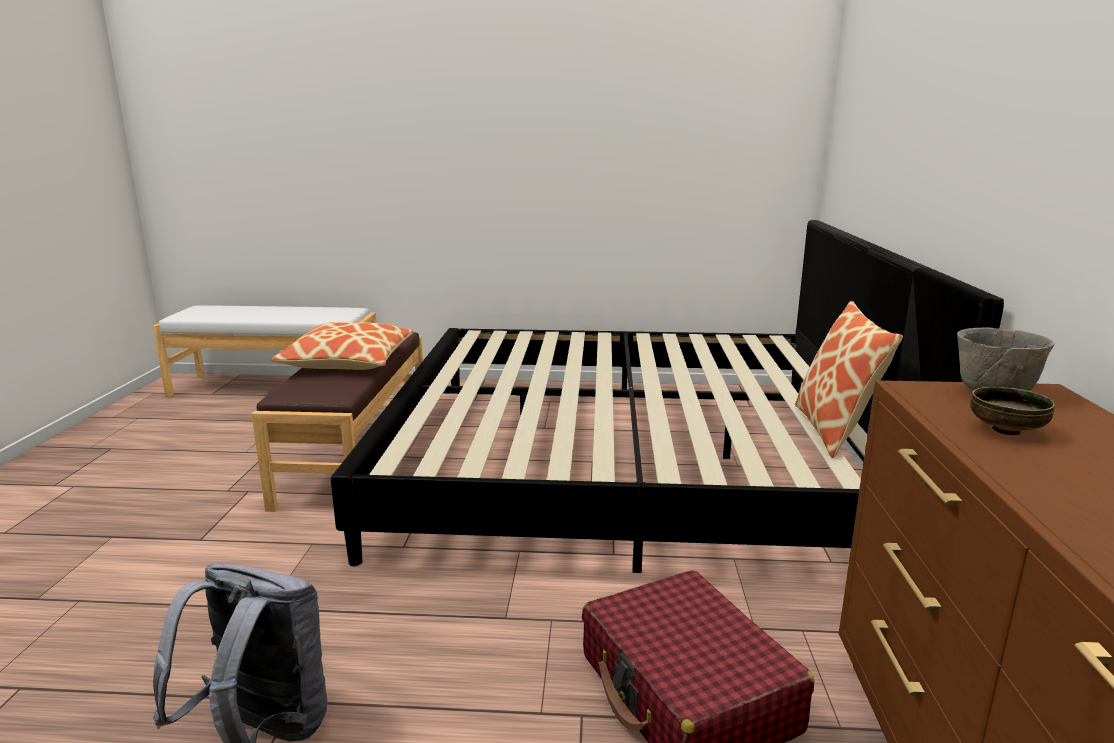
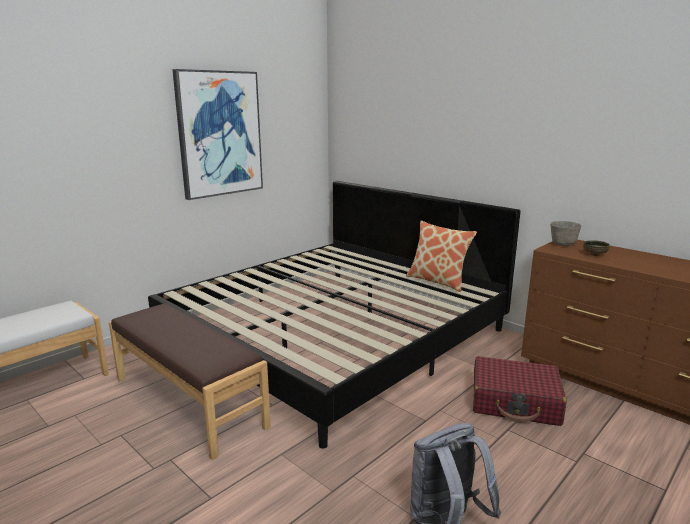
camera: 50 degrees left, 0 degrees up
pillow [271,322,413,370] -> none
none -> picture [172,69,263,200]

